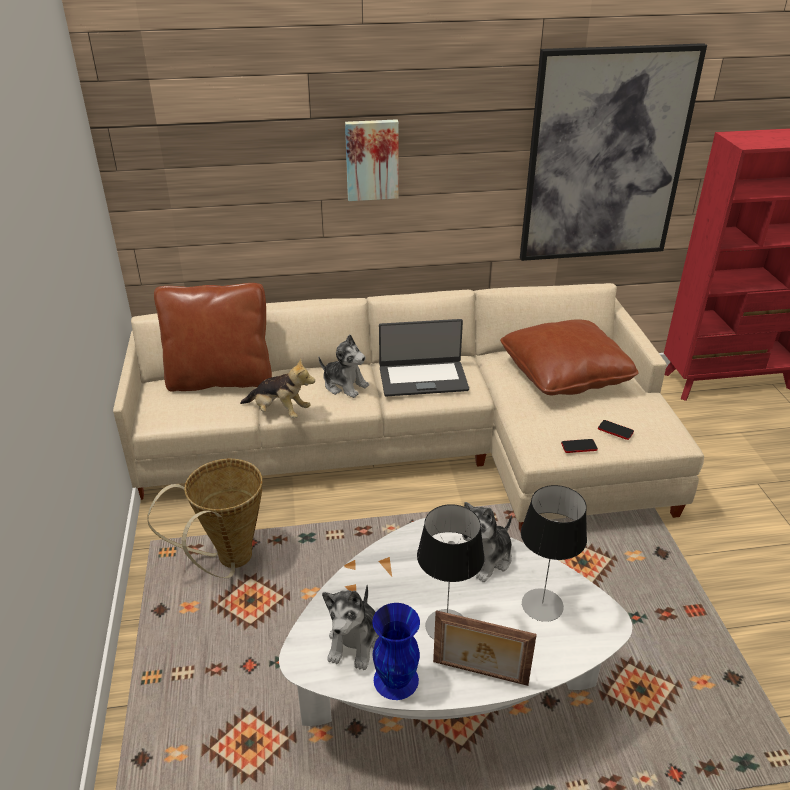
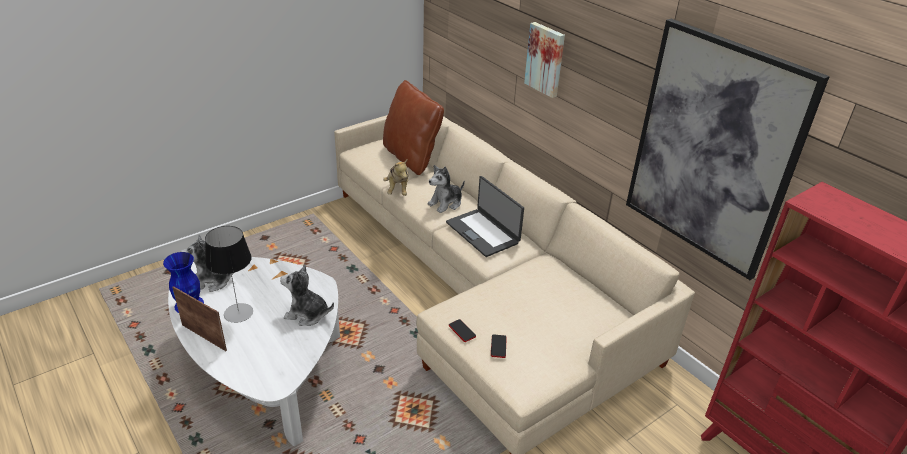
camera: 60 degrees right, 0 degrees up
basket [147,459,262,578] -> none
plush toy [319,334,369,398] -> plush toy turned 45 degrees clockwise [428,165,465,213]
picture frame [433,610,537,686] -> picture frame turned 135 degrees clockwise [172,286,227,351]
brown pillow [500,320,639,395] -> none
table lamp [521,485,587,622] -> none

